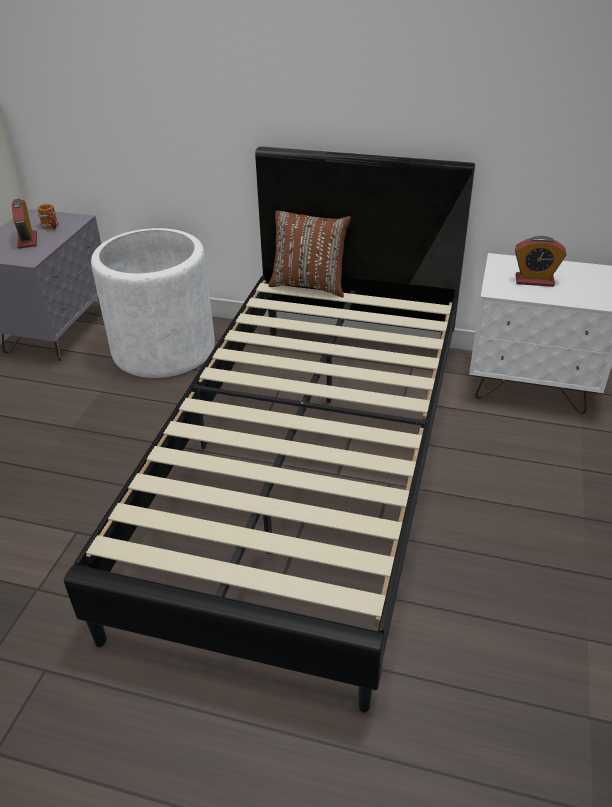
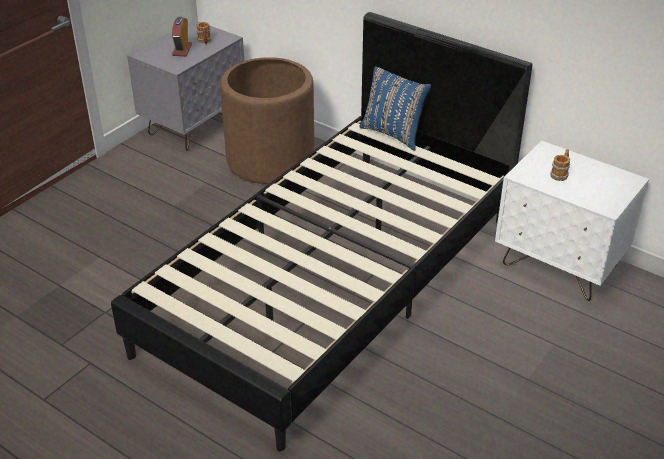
camera: 20 degrees right, 0 degrees up
white planter [91,228,215,378] -> brown planter [220,57,314,184]
brown pillow [268,211,351,297] -> blue pillow [359,66,431,151]
alarm clock [515,236,566,287] -> mug [550,149,570,181]

